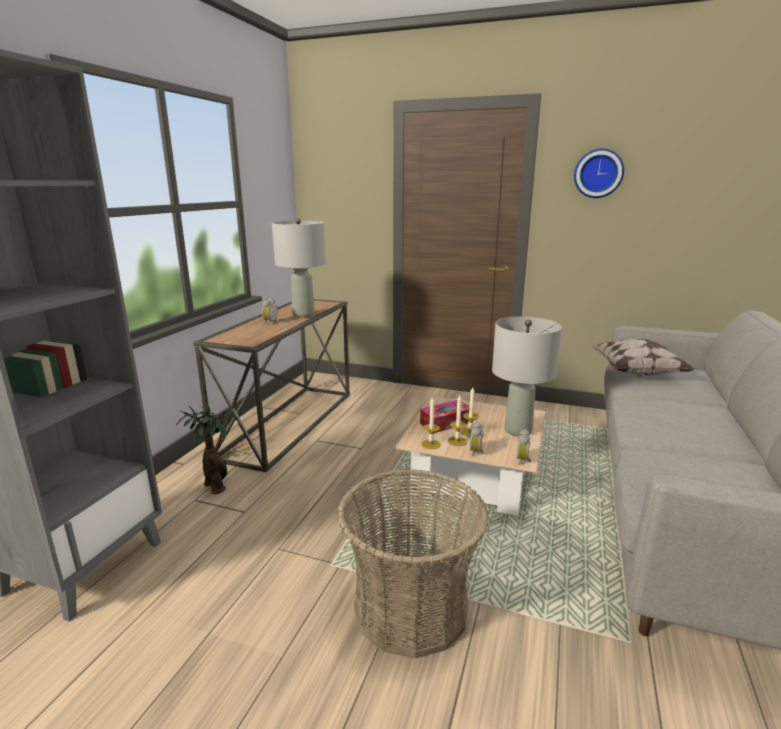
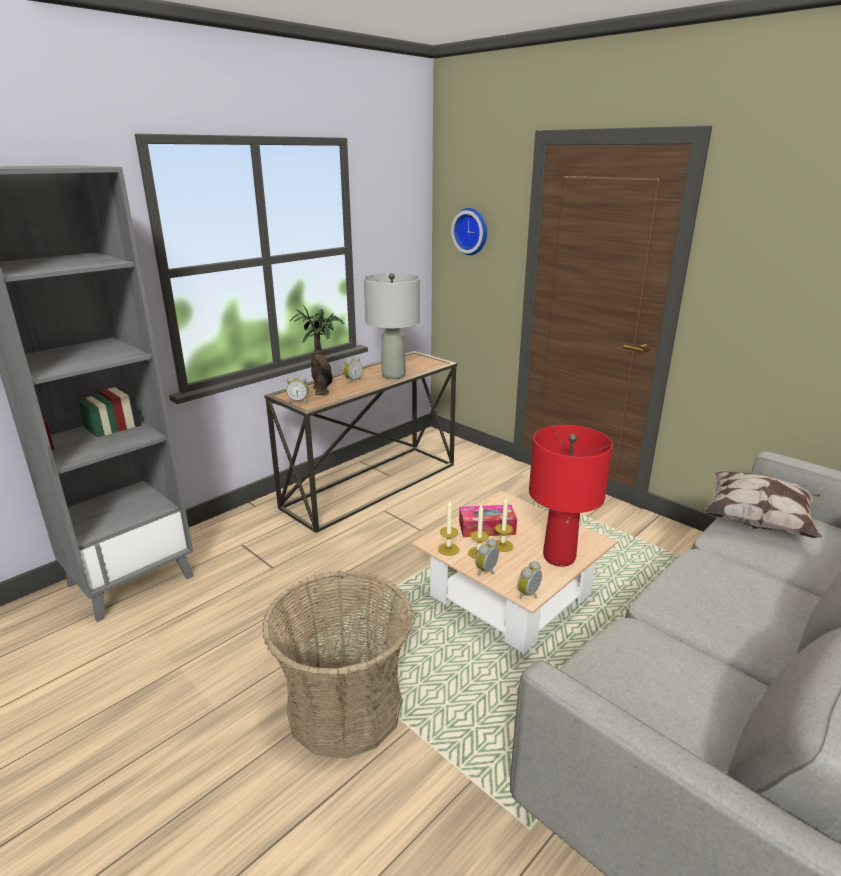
camera: 25 degrees right, 5 degrees up
potted plant [176,404,239,494] -> potted plant moved to [290,305,344,395]
grey table lamp [492,317,562,436] -> red table lamp [529,425,613,567]
wall clock [574,149,624,198] -> wall clock moved to [451,208,487,255]
none -> alarm clock [286,376,309,403]

